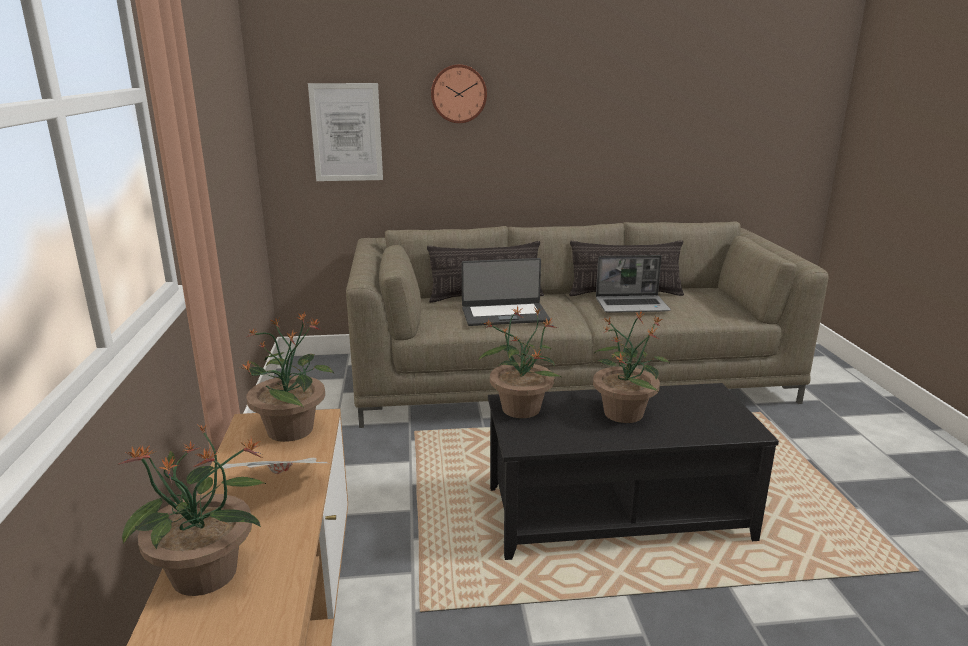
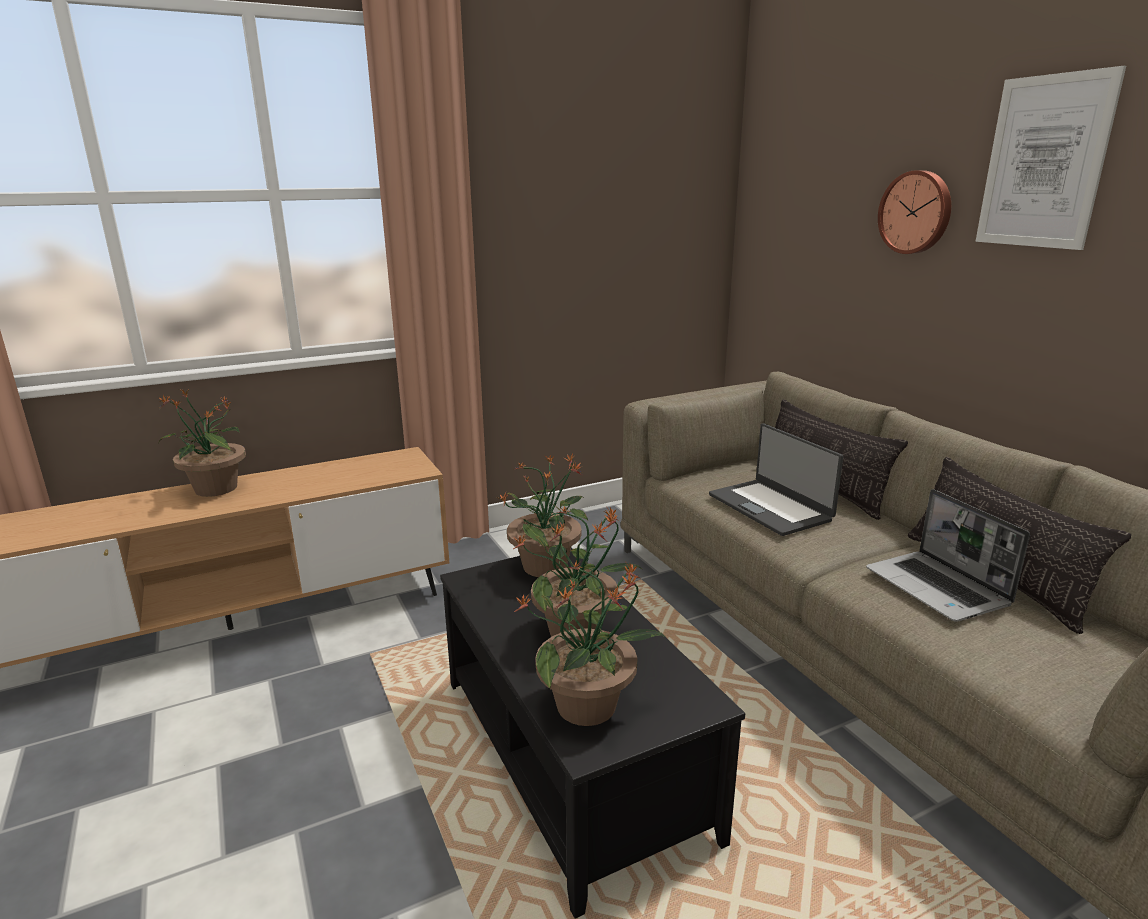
camera: 70 degrees right, 0 degrees up
newspaper [220,458,327,474] -> none
potted plant [240,311,334,442] -> potted plant moved to [514,561,666,726]
picture [308,83,383,181] -> picture moved to [975,66,1126,250]

